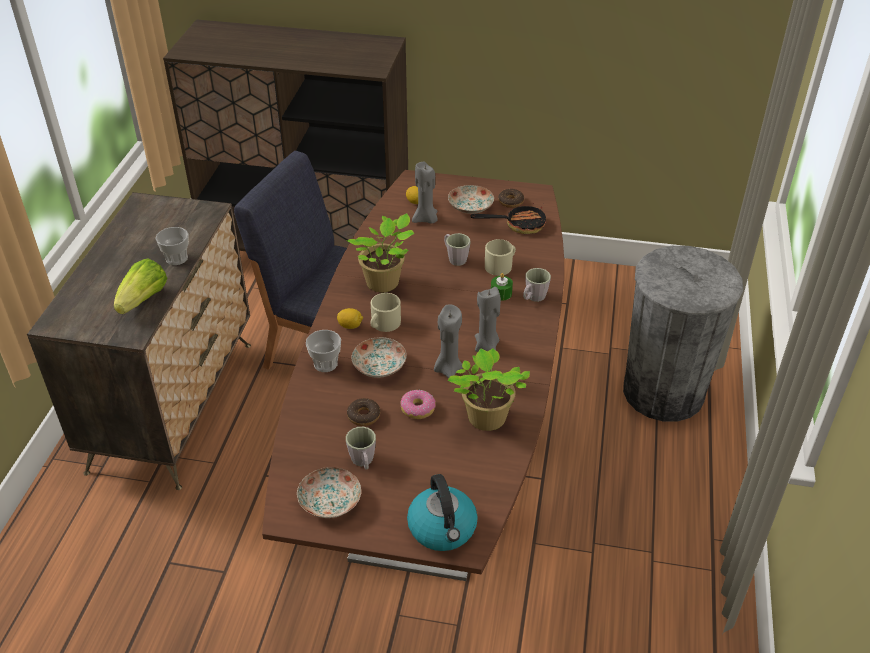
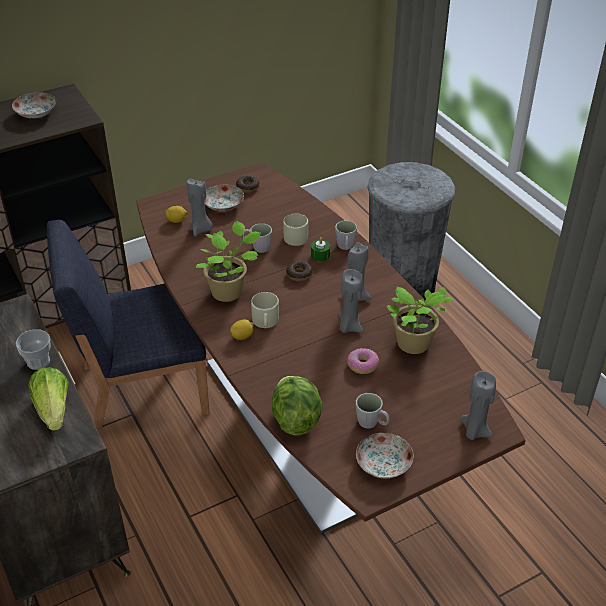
camera: 40 degrees left, 0 degrees up
cup [306,330,341,372] -> none
donut [347,398,380,426] -> donut moved to [286,261,313,281]
plate [351,337,407,378] -> plate moved to [12,92,57,118]
kettle [407,474,478,551] -> grey candle [460,371,496,440]
frying pan [470,203,546,234] -> none
none -> lettuce [272,376,323,436]

